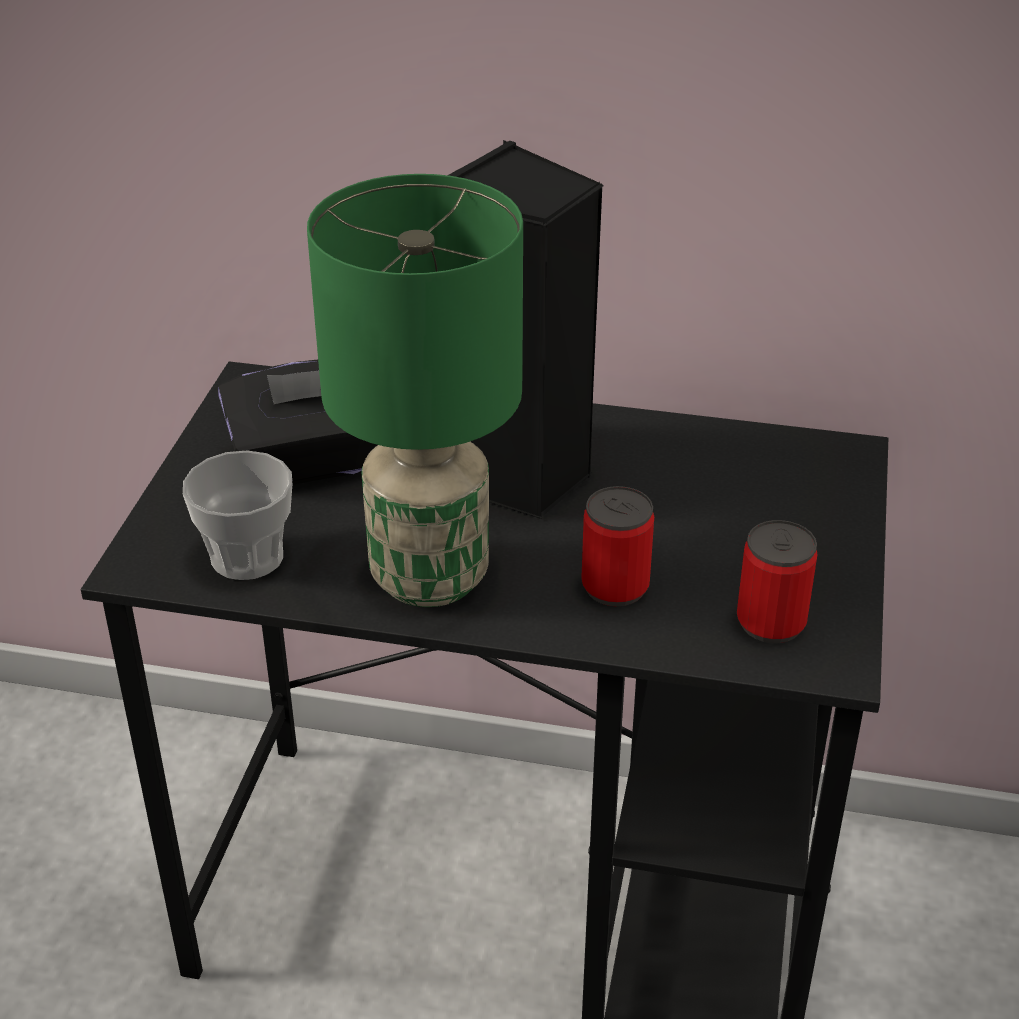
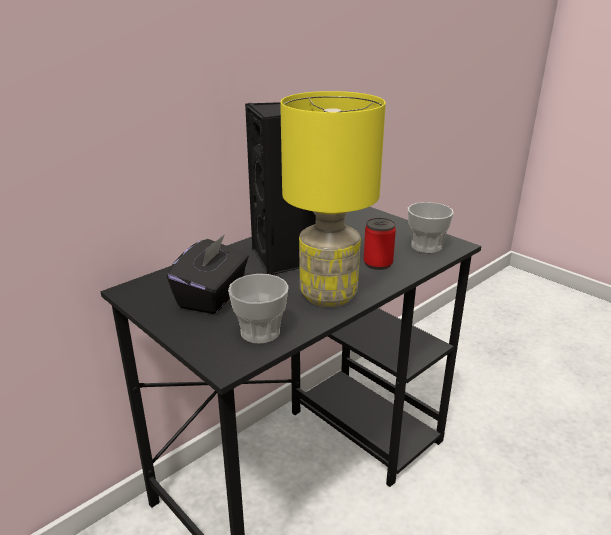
camera: 55 degrees left, 10 degrees down
green table lamp [307,174,523,607] -> yellow table lamp [280,91,386,307]
can [737,520,818,643] -> cup [408,202,454,253]

